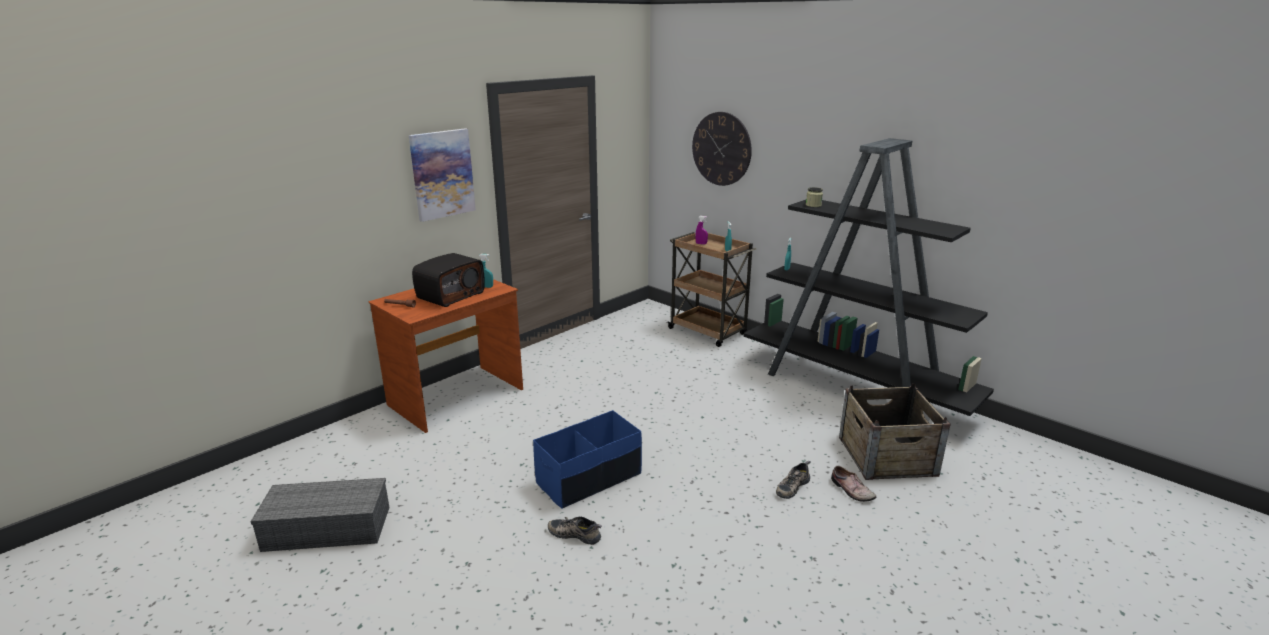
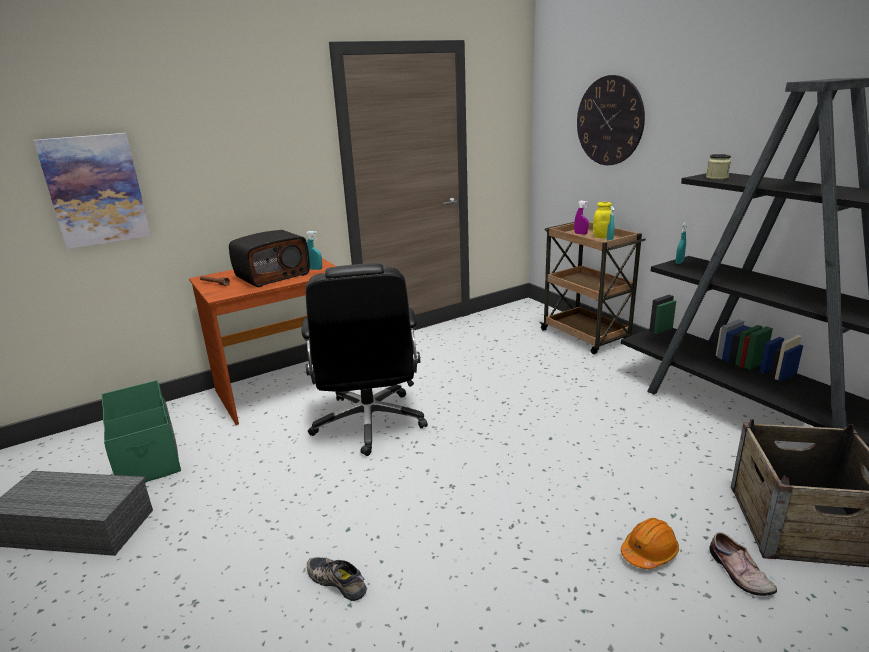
camera: 15 degrees right, 0 degrees up
picture [409,128,476,222] -> picture moved to [34,133,151,249]
blue storage box [533,410,642,509] -> none
shoe [776,461,810,499] -> orange hard hat [621,518,679,569]
none -> green storage box [102,380,181,483]
none -> black office chair [301,263,428,456]
none -> yellow jar [593,202,612,238]

